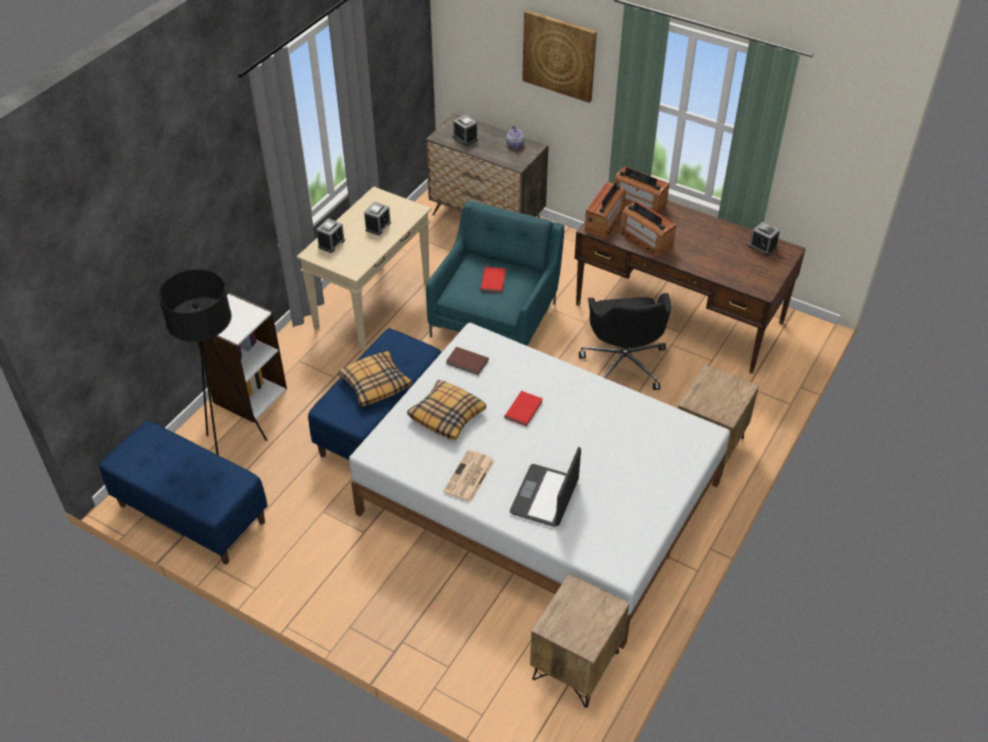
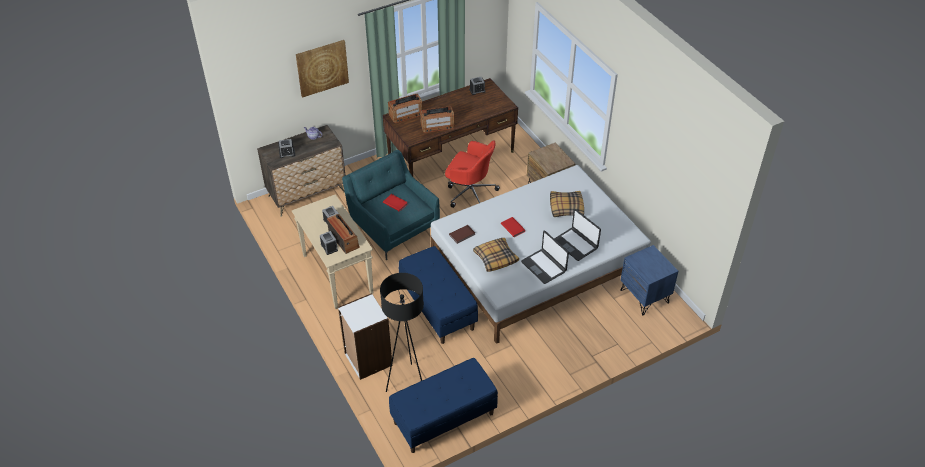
camera: 60 degrees left, 0 degrees up
pillow [338,351,412,406] -> pillow moved to [550,191,584,217]
newspaper [443,450,495,502] -> laptop [521,230,569,284]
brown nightstand [530,574,630,708] -> blue nightstand [621,245,678,315]
black office chair [579,293,671,390] -> red office chair [445,140,500,208]
radio [584,182,626,239] -> radio moved to [327,214,360,254]

